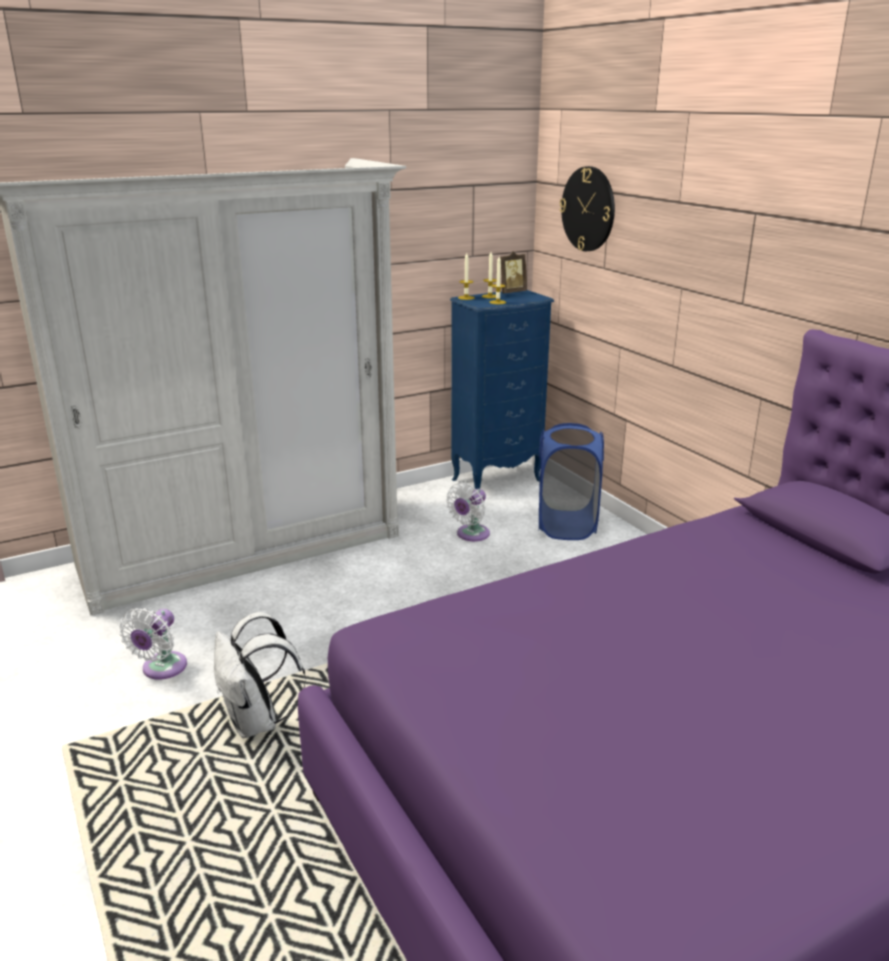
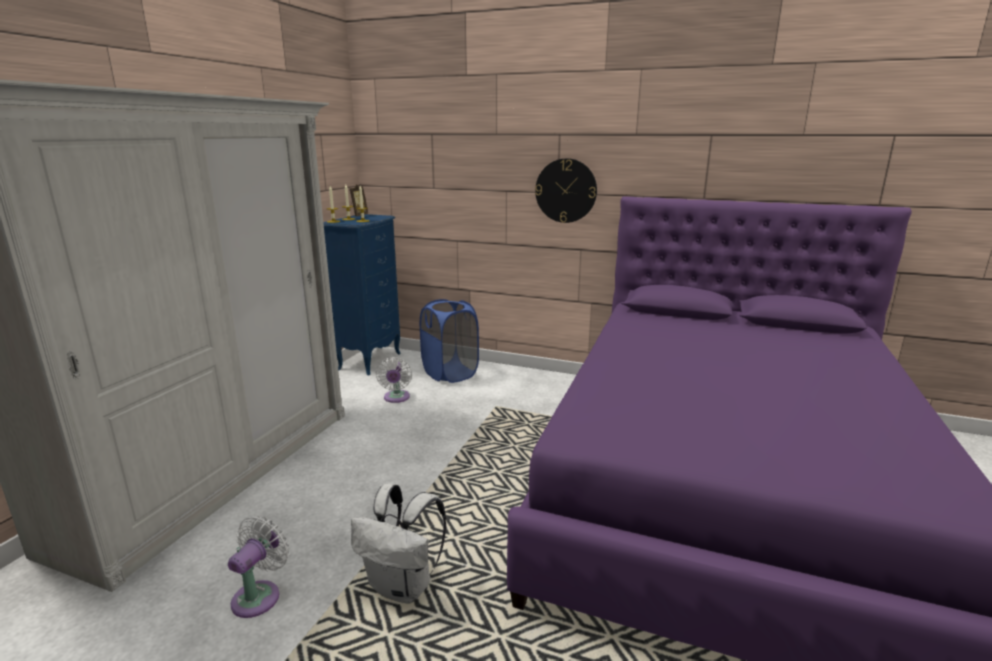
camera: 40 degrees left, 5 degrees down
white fan [119,608,187,680] -> white fan turned 135 degrees counterclockwise [228,516,290,618]
wall clock [559,166,615,251] -> wall clock moved to [535,158,597,223]

